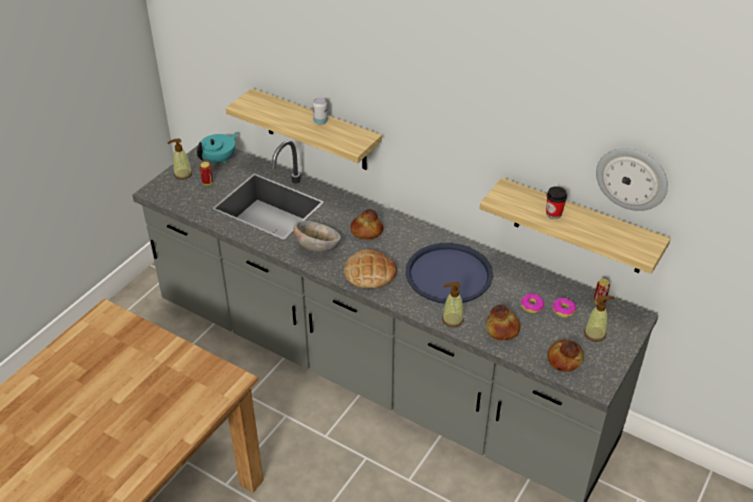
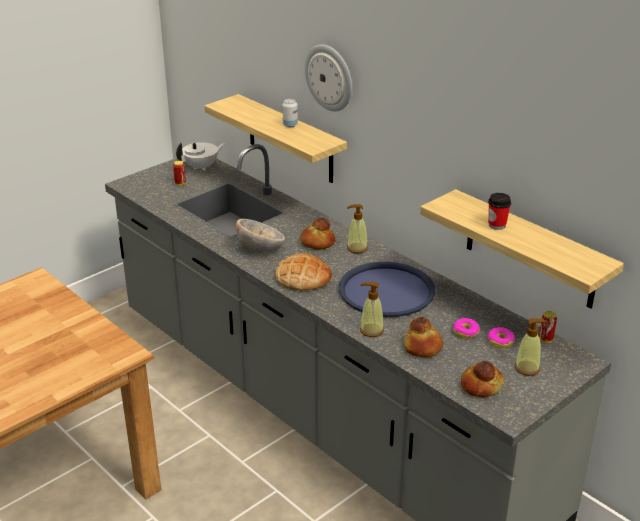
camera: 15 degrees right, 10 degrees down
soap dispenser [167,138,192,180] -> soap dispenser moved to [347,204,368,254]
turquoise teapot [197,132,238,163] -> white teapot [176,142,225,171]
wall clock [596,148,668,211] -> wall clock moved to [305,44,352,111]

